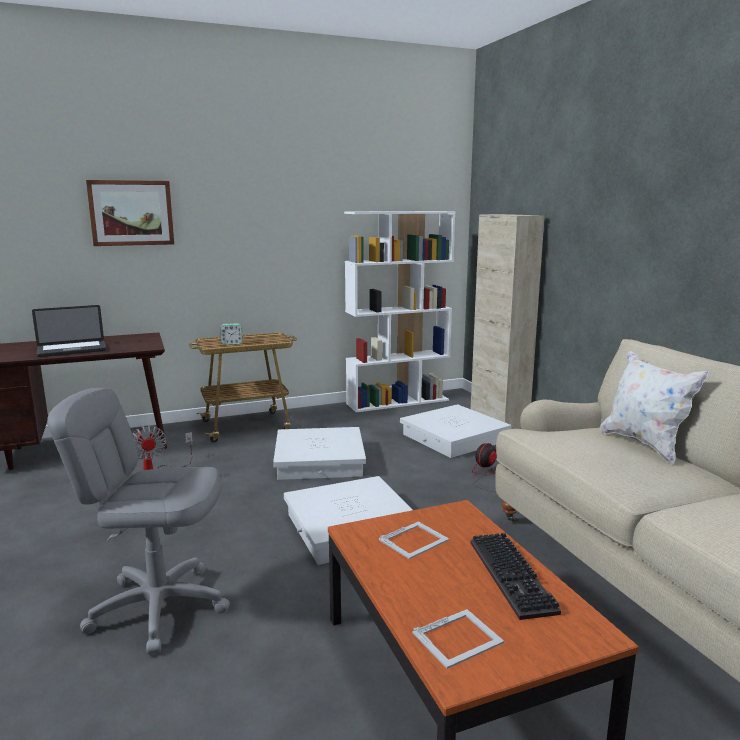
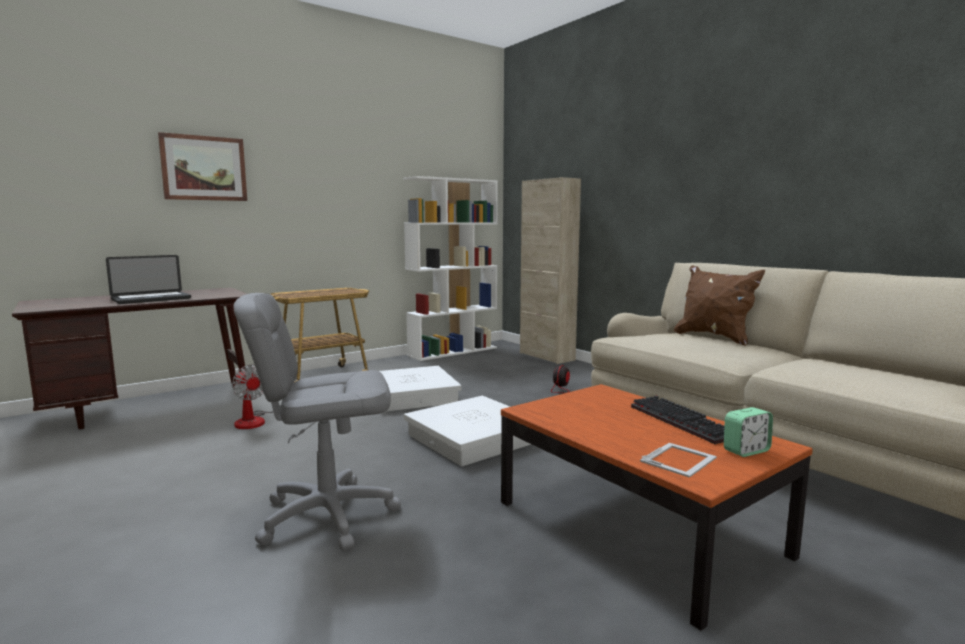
camera: 15 degrees left, 5 degrees down
alarm clock [220,323,243,345] -> alarm clock moved to [724,407,773,457]
picture frame [379,522,449,559] -> none
white storage box [400,404,511,458] -> none
white pillow [600,351,709,464] -> brown pillow [674,265,765,346]

